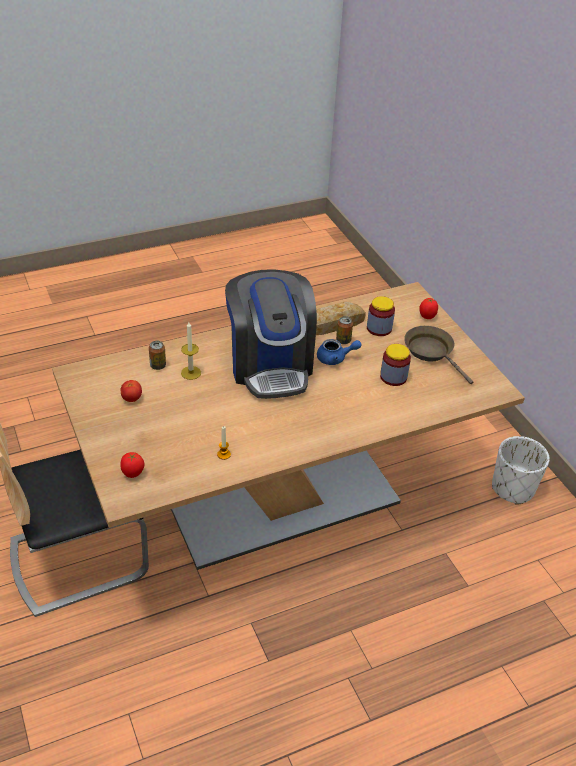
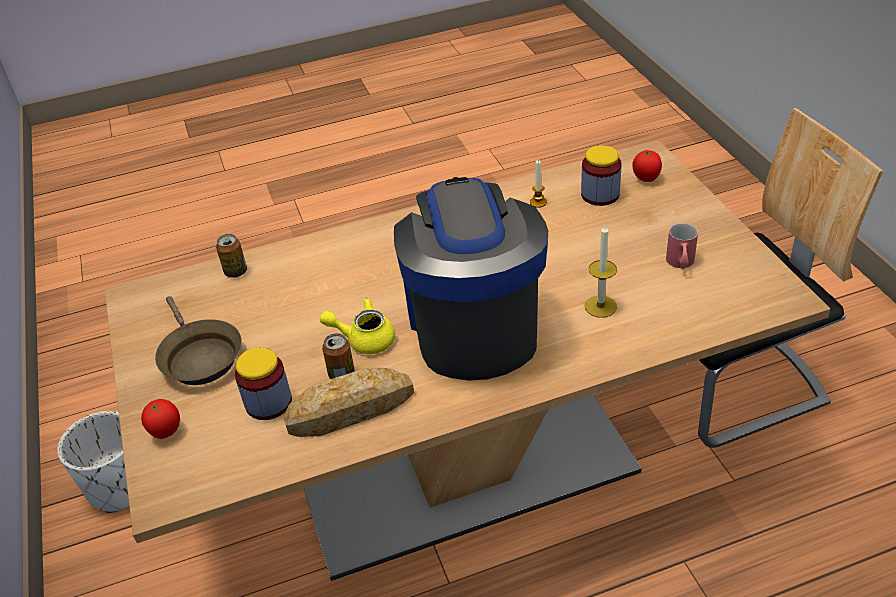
camera: 170 degrees left, 0 degrees up
tomato [120,380,142,402] -> red mug [666,223,698,269]
can [149,341,166,370] -> can moved to [216,234,247,278]
blue teapot [317,339,362,365] -> yellow teapot [320,298,395,354]
jar [380,344,411,386] -> jar moved to [581,145,622,206]

